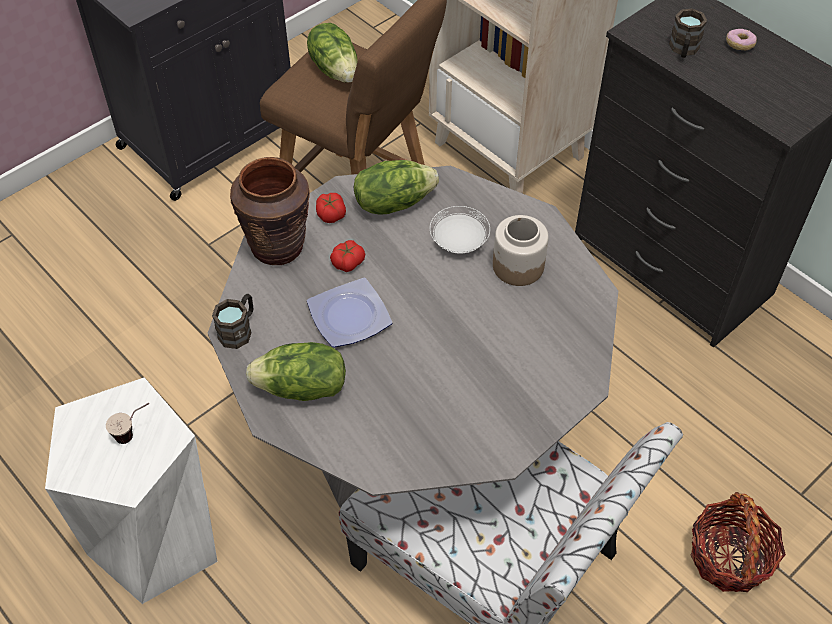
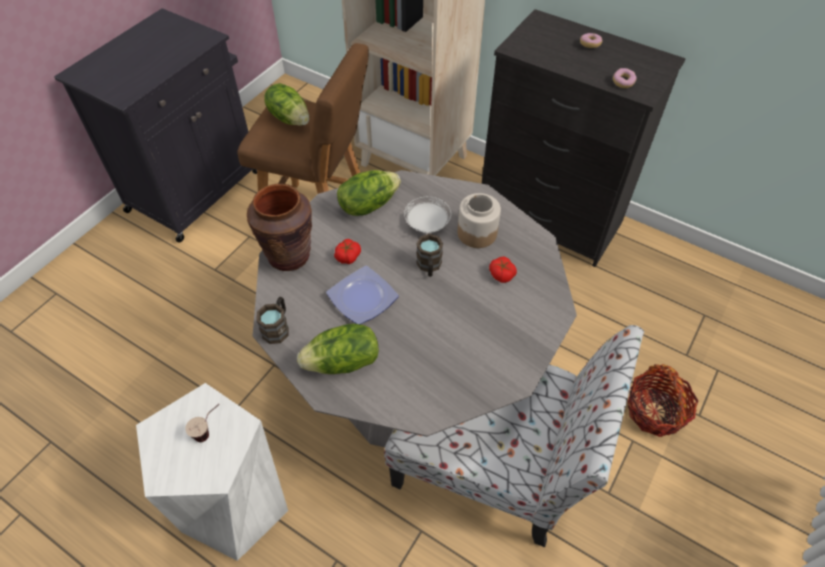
camera: 15 degrees left, 0 degrees up
tomato [316,193,346,223] -> tomato moved to [489,256,517,283]
brown mug [669,8,707,58] -> brown mug moved to [416,234,443,277]
none -> donut [613,68,637,88]

